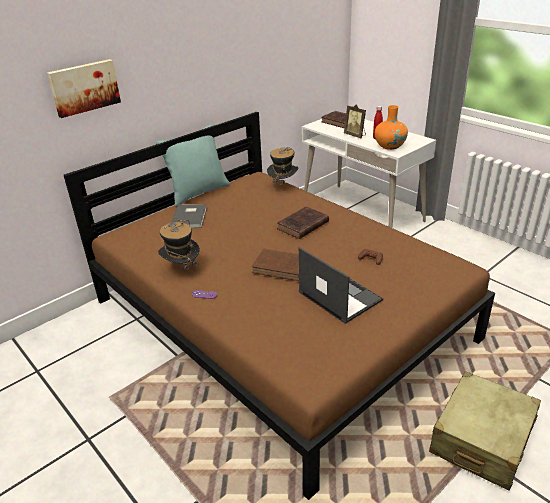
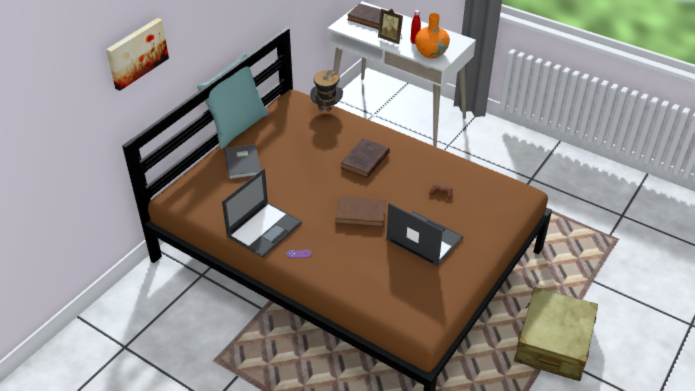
camera: 15 degrees left, 10 degrees up
hat [158,220,200,275] -> laptop [222,168,302,258]

